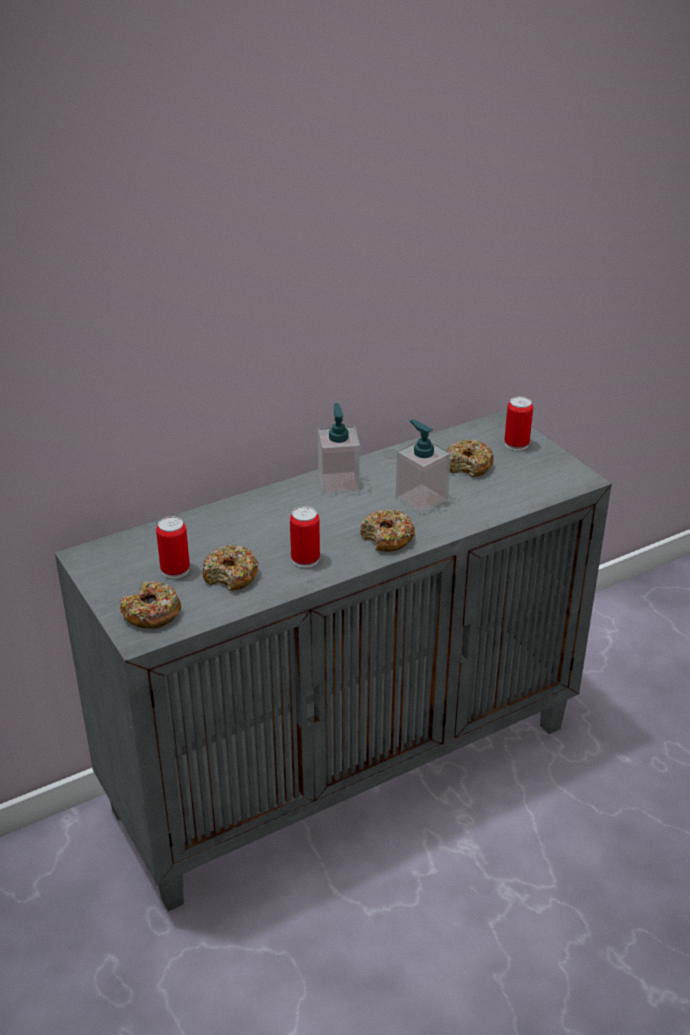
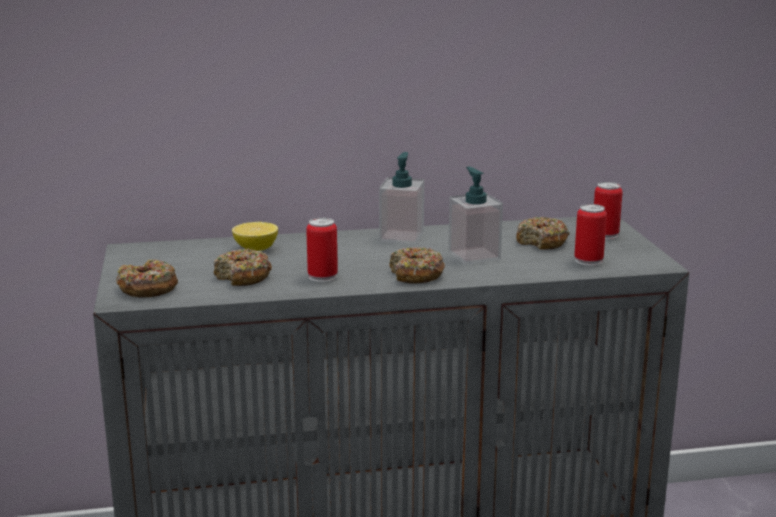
camera: 20 degrees right, 15 degrees down
can [156,516,190,579] -> can moved to [574,204,607,266]
none -> lemon [232,222,278,251]

